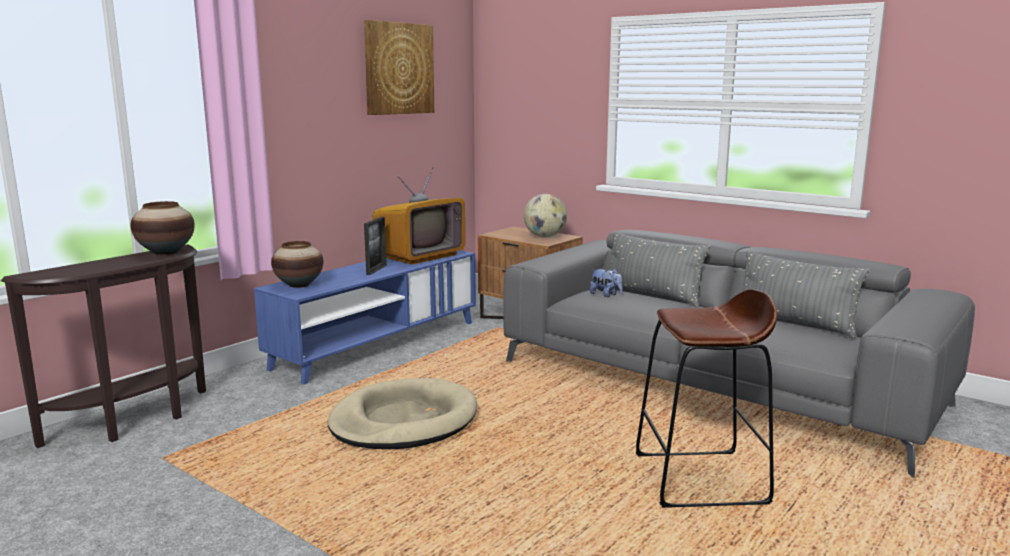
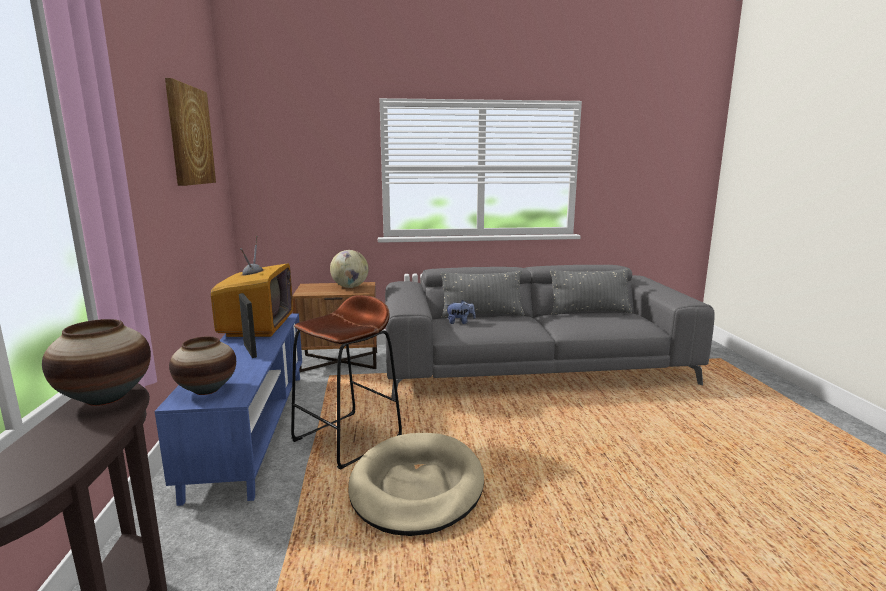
camera: 45 degrees left, 0 degrees up
brown stool [636,289,777,508] -> brown stool moved to [291,295,402,470]

